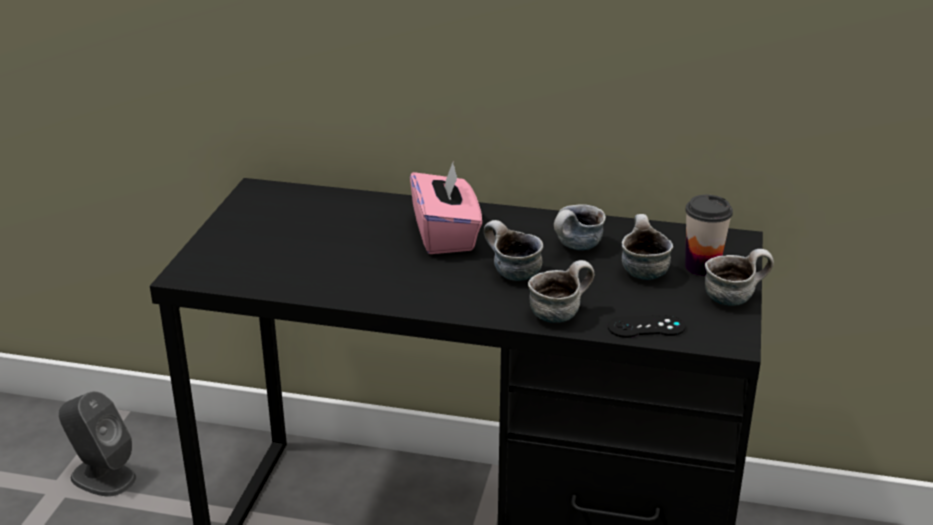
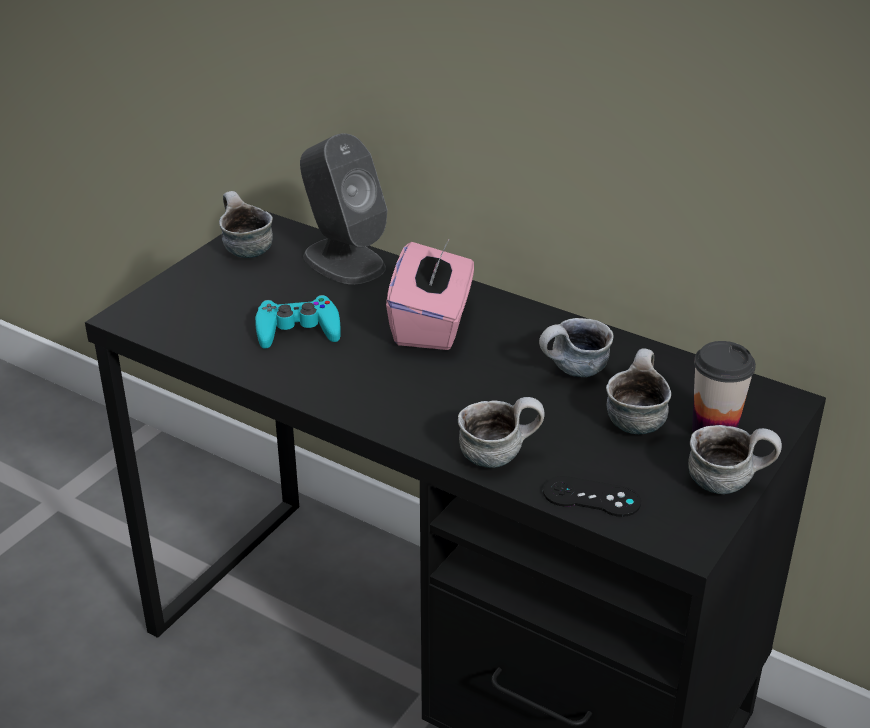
camera: 20 degrees right, 5 degrees up
grey speaker [59,391,136,496] -> grey speaker moved to [300,133,387,284]
mug [484,220,543,281] -> mug moved to [219,191,273,258]
none -> turquoise game controller [255,295,341,349]

